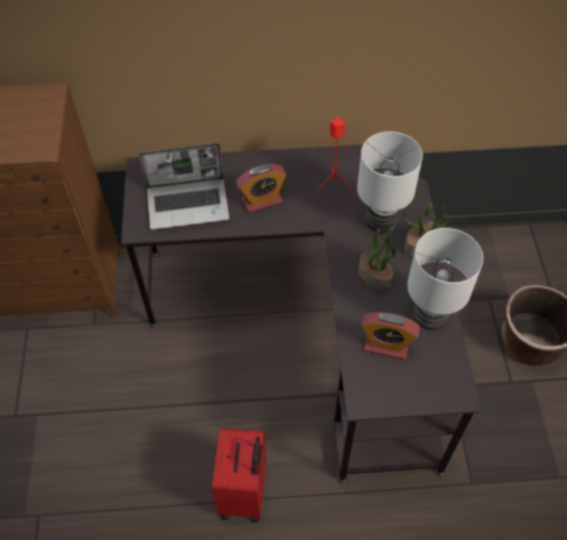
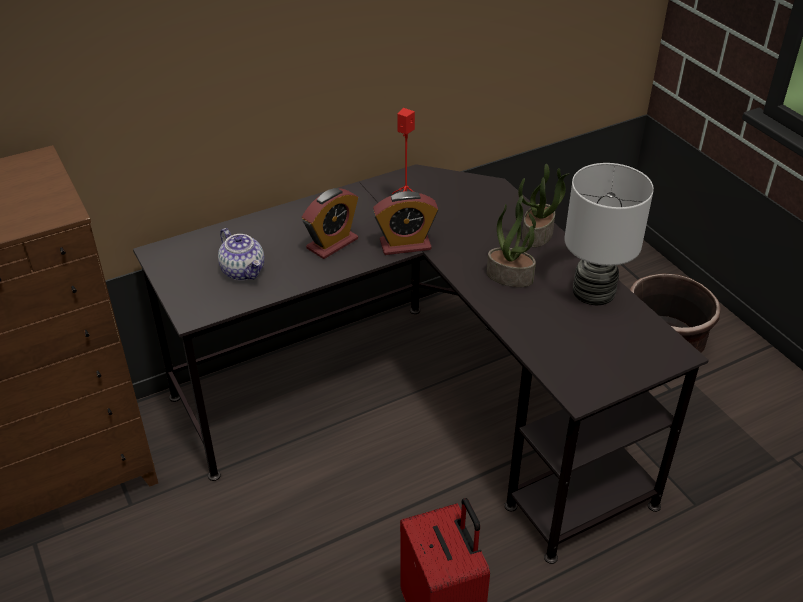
camera: 25 degrees left, 15 degrees down
laptop [139,143,230,230] -> teapot [218,228,264,281]
grey table lamp [357,131,423,233] -> none
alarm clock [361,312,420,360] -> alarm clock moved to [373,191,438,255]

